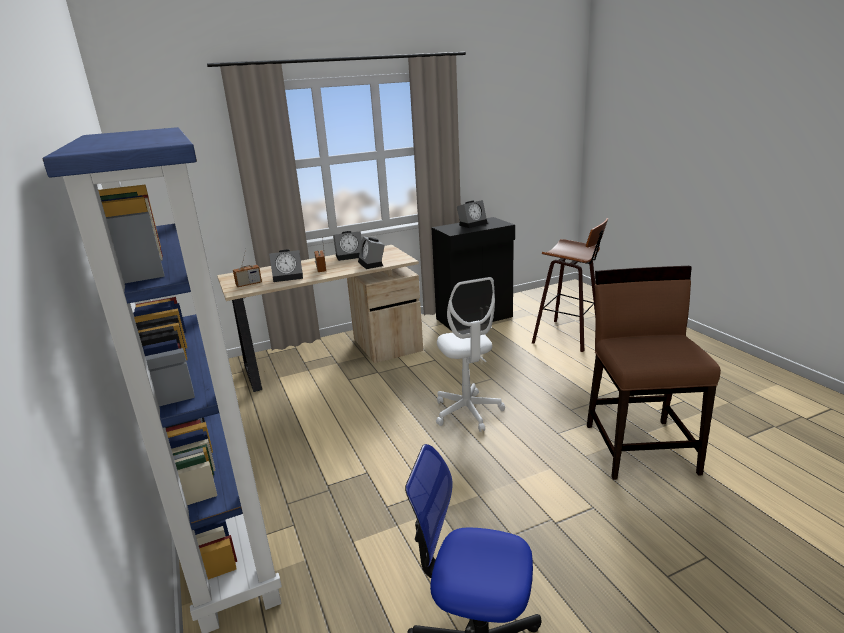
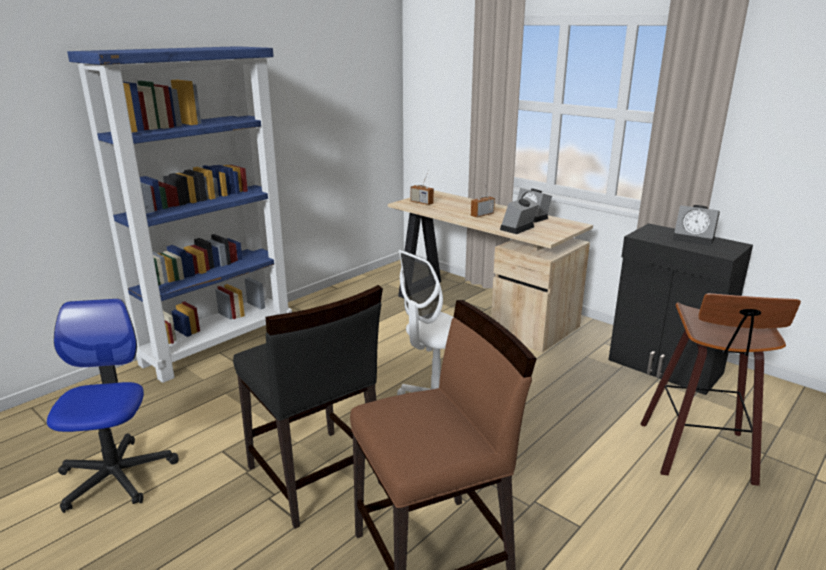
camera: 65 degrees right, 0 degrees up
alarm clock [269,250,303,282] -> none
none -> black chair [233,285,383,529]

